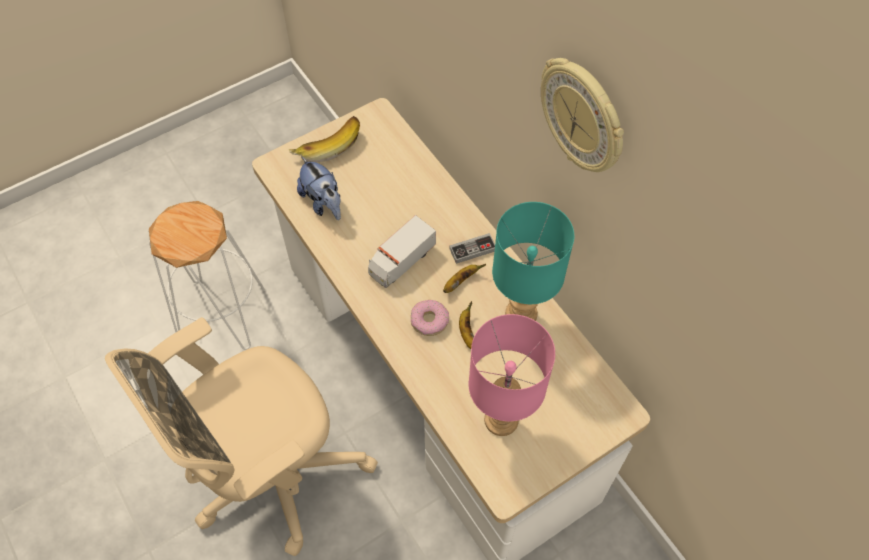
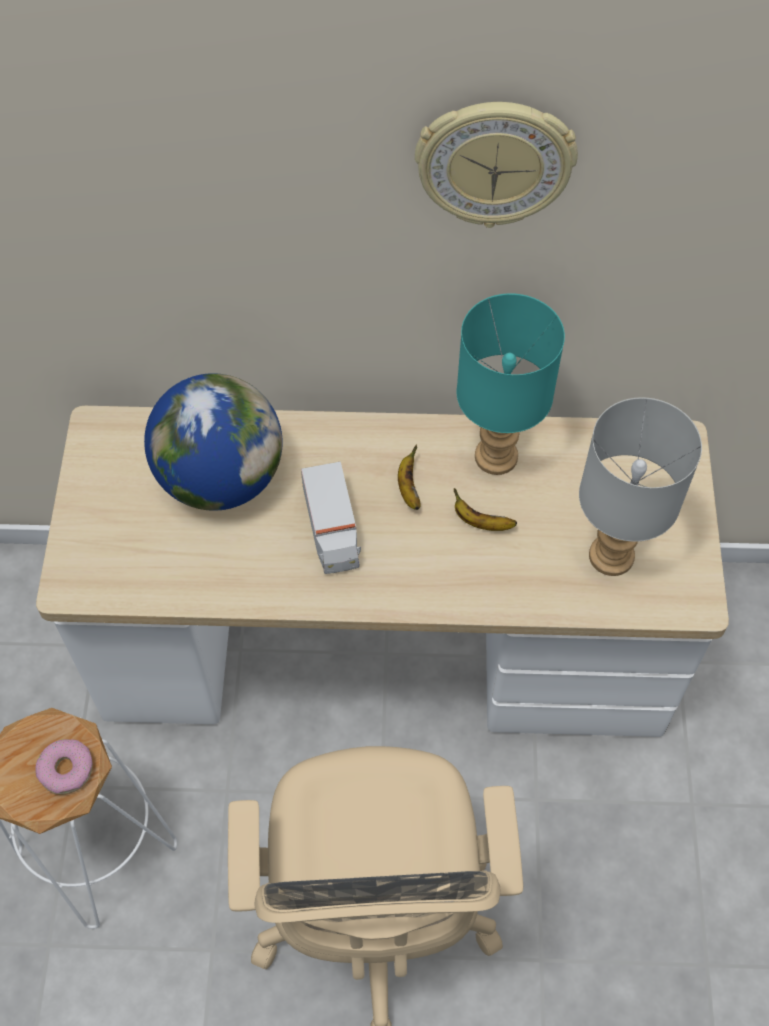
camera: 55 degrees left, 0 degrees up
banana [289,116,360,162] -> none
plush toy [297,157,341,220] -> none
donut [411,300,449,336] -> donut moved to [35,739,93,795]
game controller [449,233,495,264] -> none
pink table lamp [469,314,555,436] -> grey table lamp [579,397,702,576]
none -> globe [144,373,282,511]

